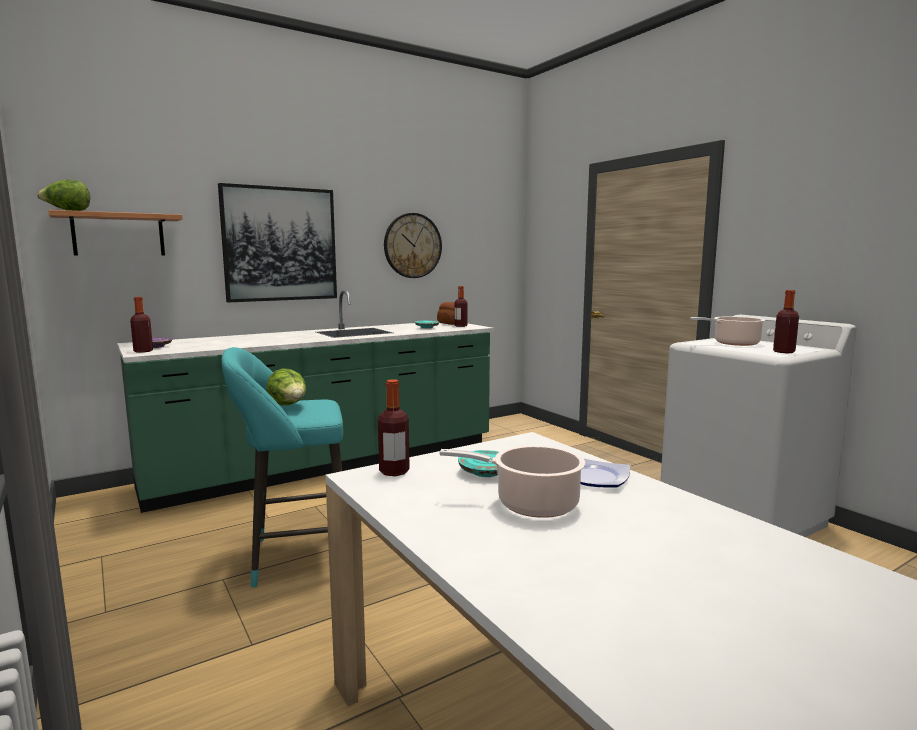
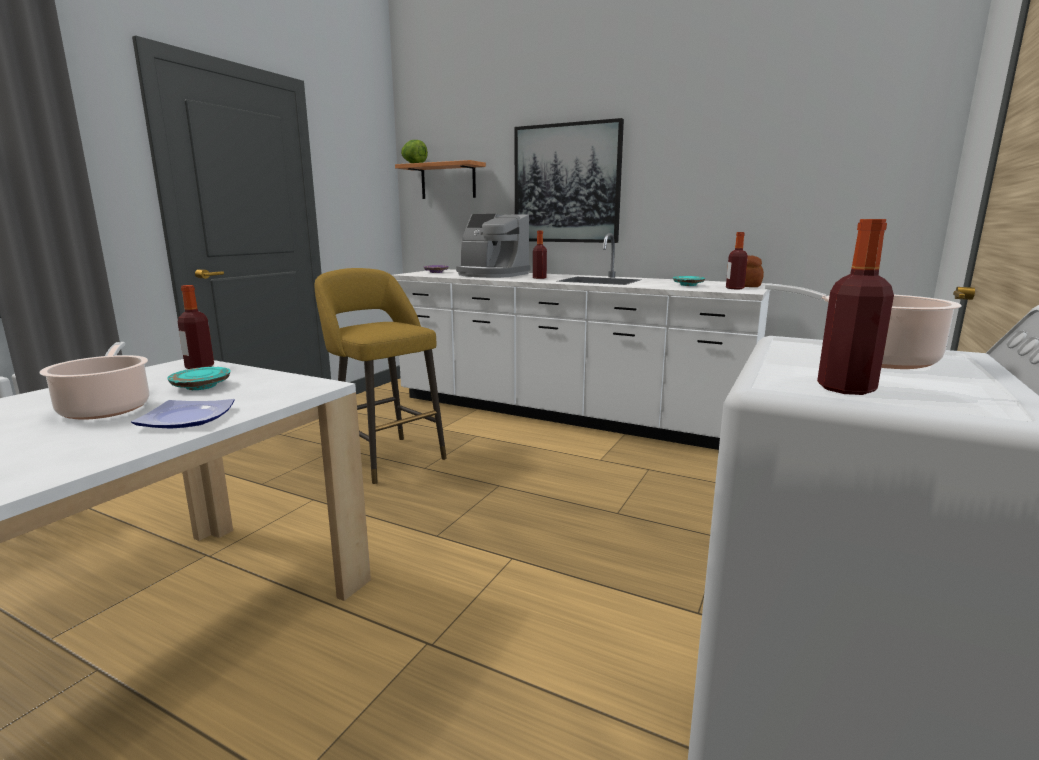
camera: 60 degrees right, 5 degrees up
green counter [117,290,494,513] -> white counter [392,233,770,450]
bottle [130,297,153,353] -> bottle moved to [533,230,547,279]
turquoise stool [221,347,343,588] -> yellow stool [314,268,447,484]
lettuce [266,369,307,405] -> none
wall clock [384,213,442,278] -> none
none -> coffee machine [456,214,530,278]

